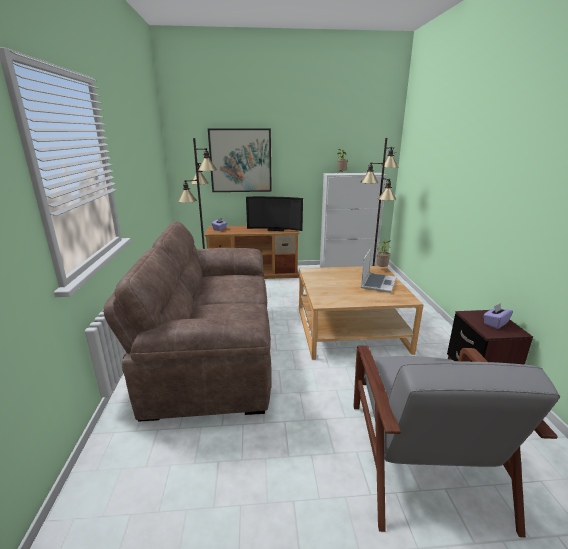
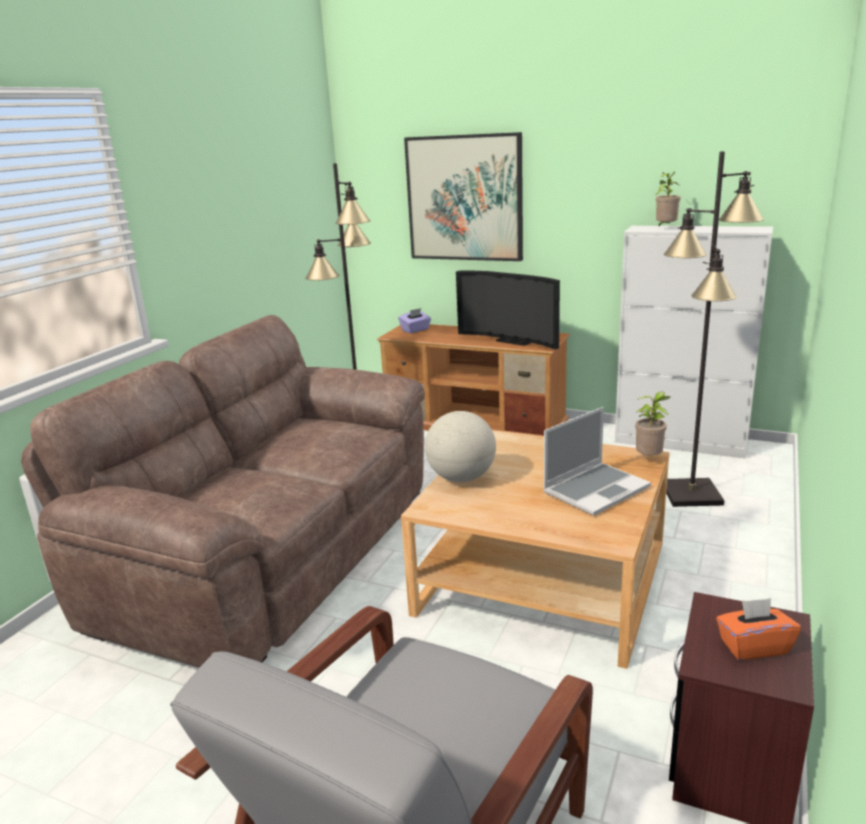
camera: 30 degrees right, 0 degrees up
purple tissue box [483,303,513,329] -> orange tissue box [716,598,801,660]
none -> globe [425,411,496,482]

